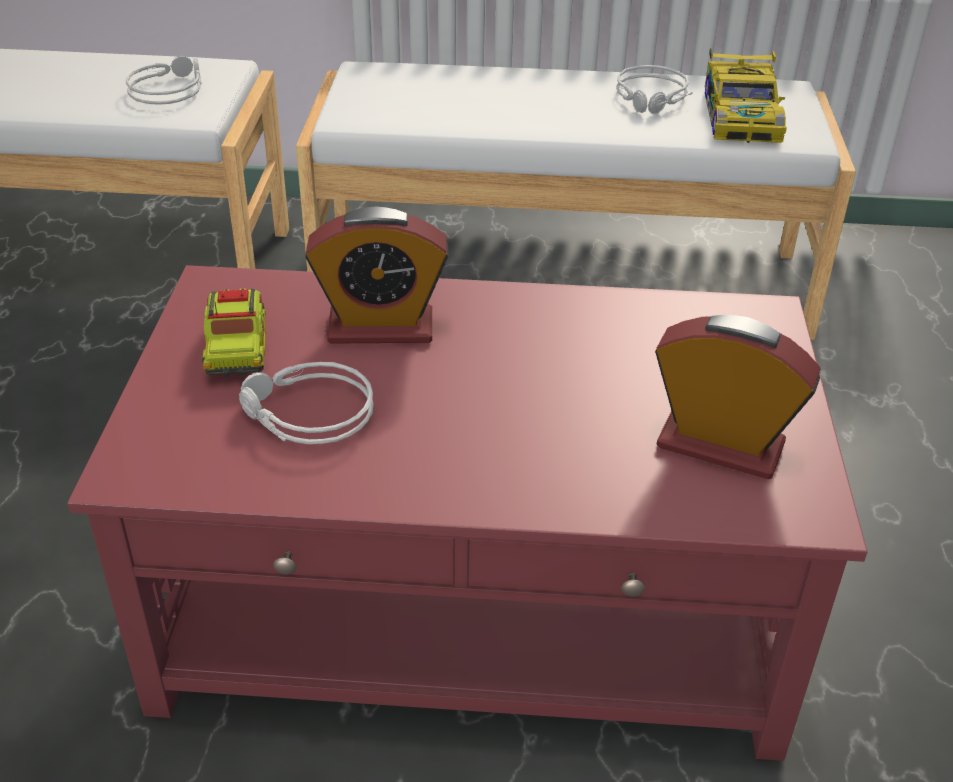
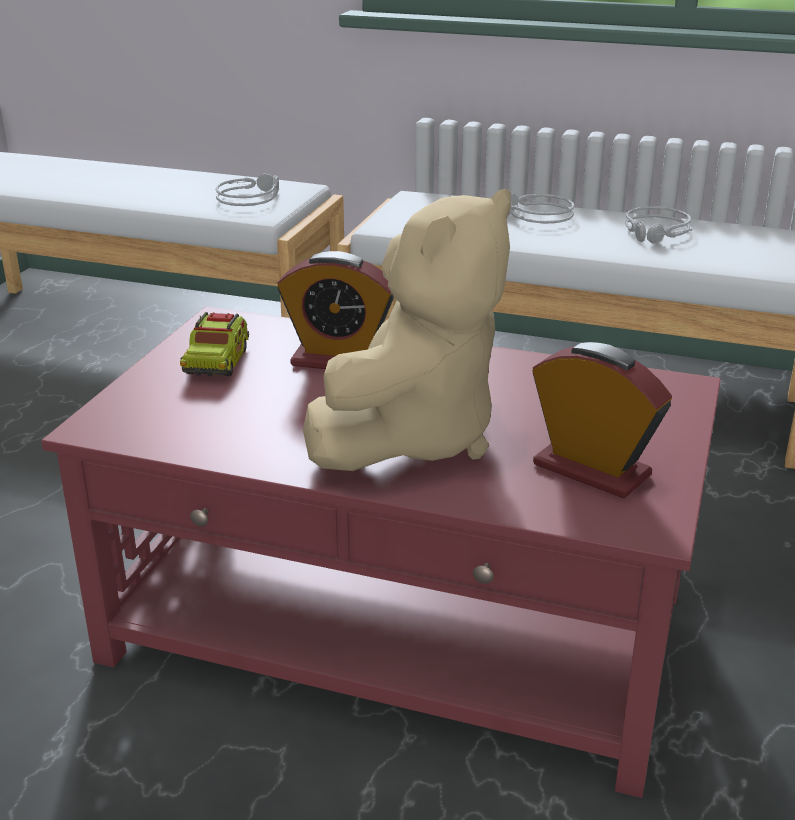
camera: 15 degrees right, 10 degrees down
grey headphones [239,362,374,444] -> grey headphones moved to [508,193,575,224]
toy car [705,48,787,143] -> none
none -> beige plush toy [303,189,511,471]

